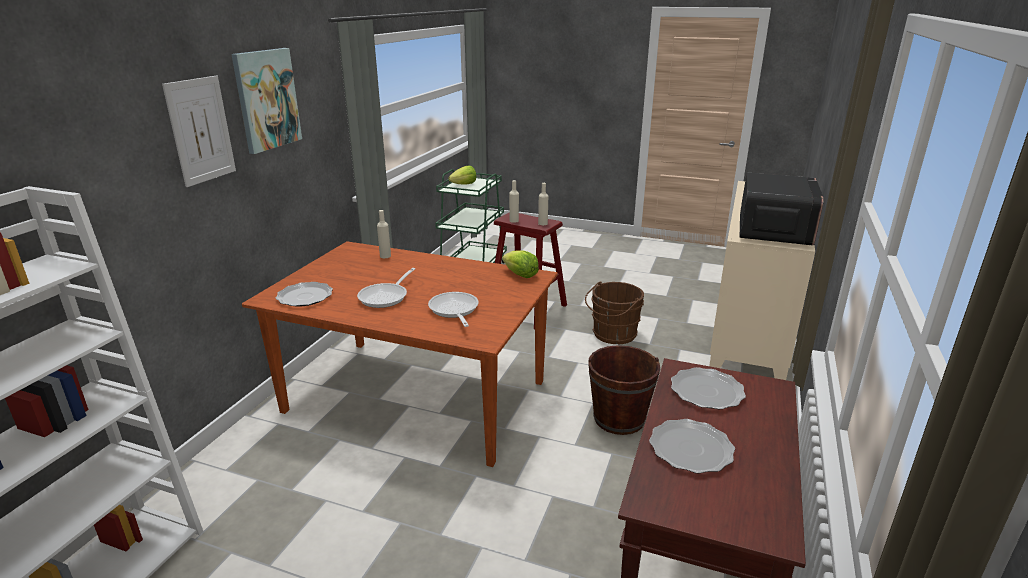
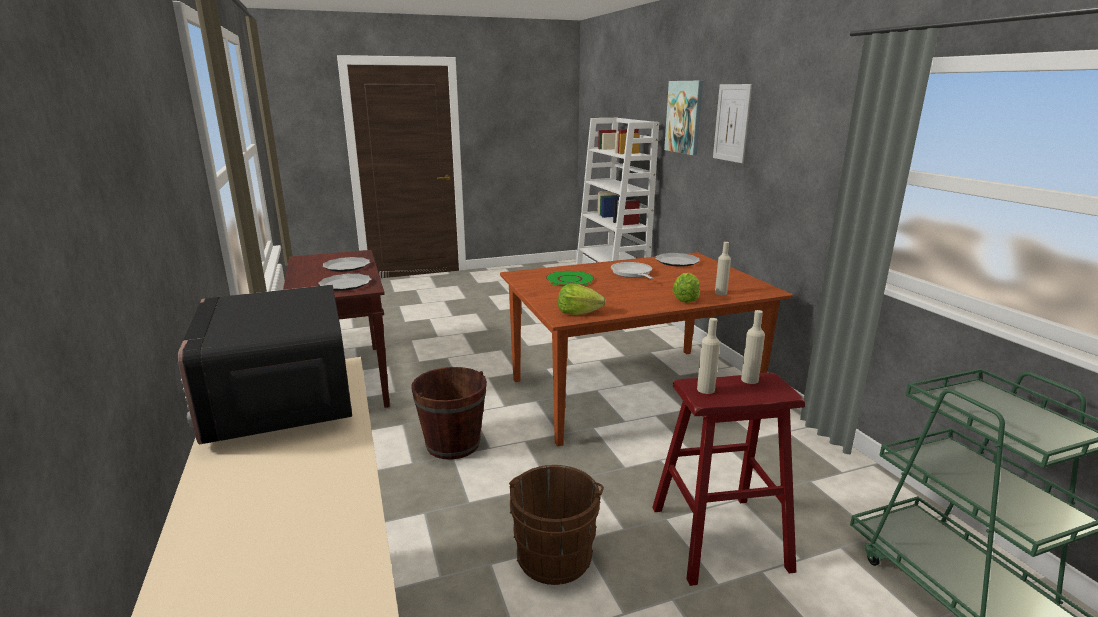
camera: 140 degrees right, 5 degrees down
picture [231,48,302,154] -> picture moved to [664,81,703,155]
frying pan [428,292,479,327] -> green plate [545,271,594,287]
lettuce [449,166,476,185] -> lettuce moved to [672,273,700,303]

